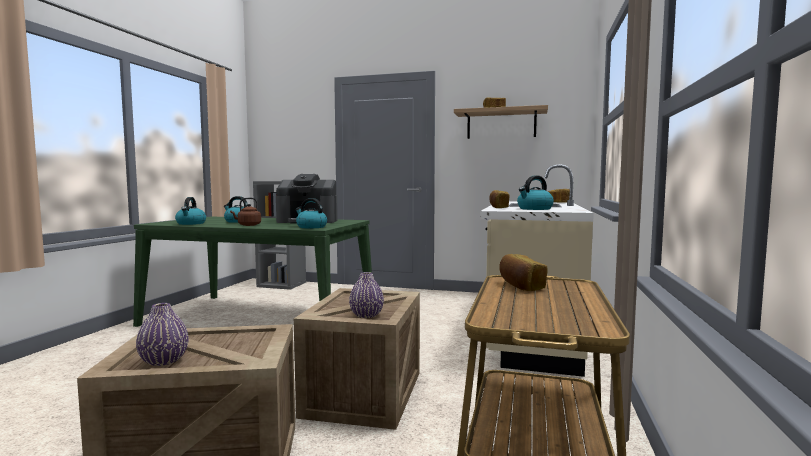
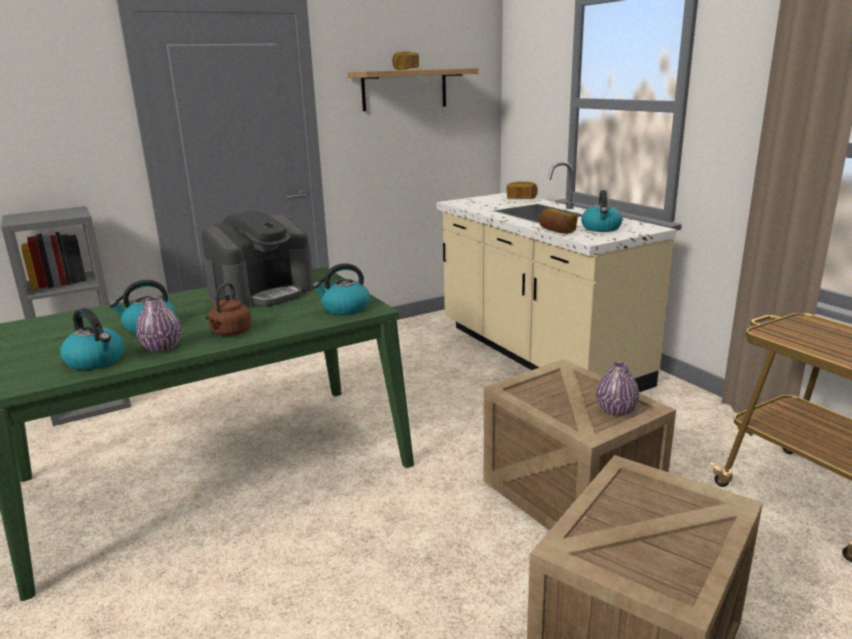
camera: 45 degrees left, 15 degrees up
purple vase [136,303,189,366] -> purple vase moved to [136,296,182,352]
bread [499,254,548,291] -> none

